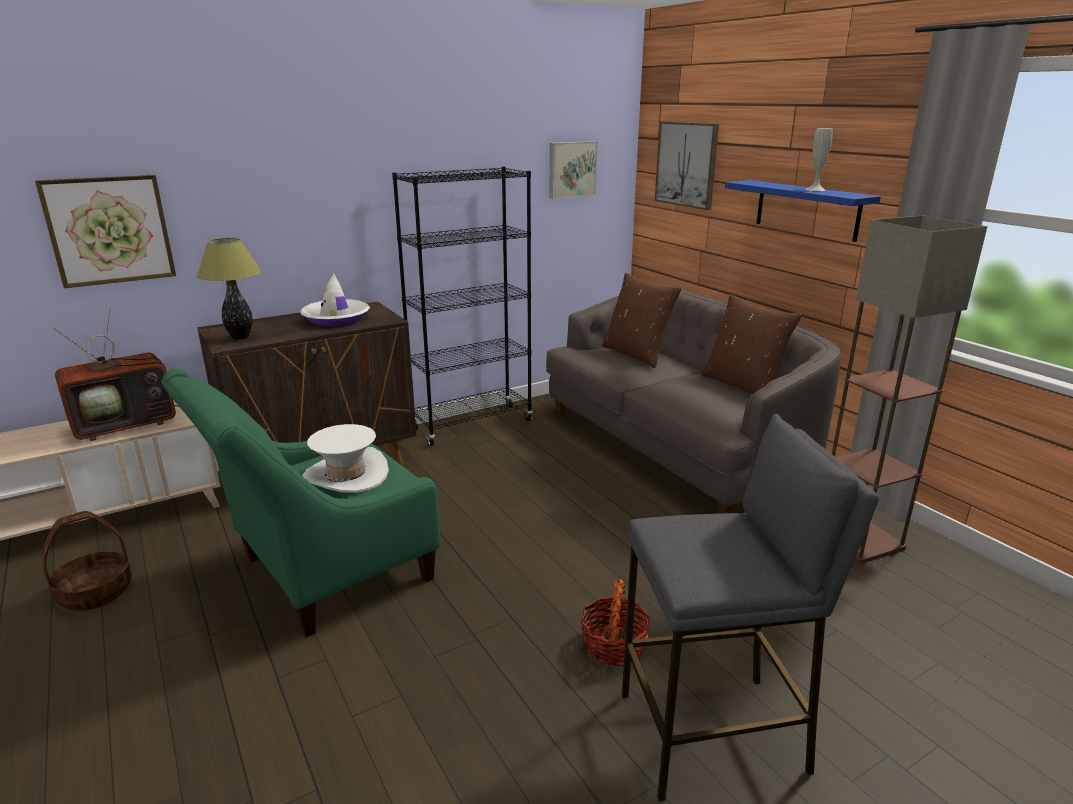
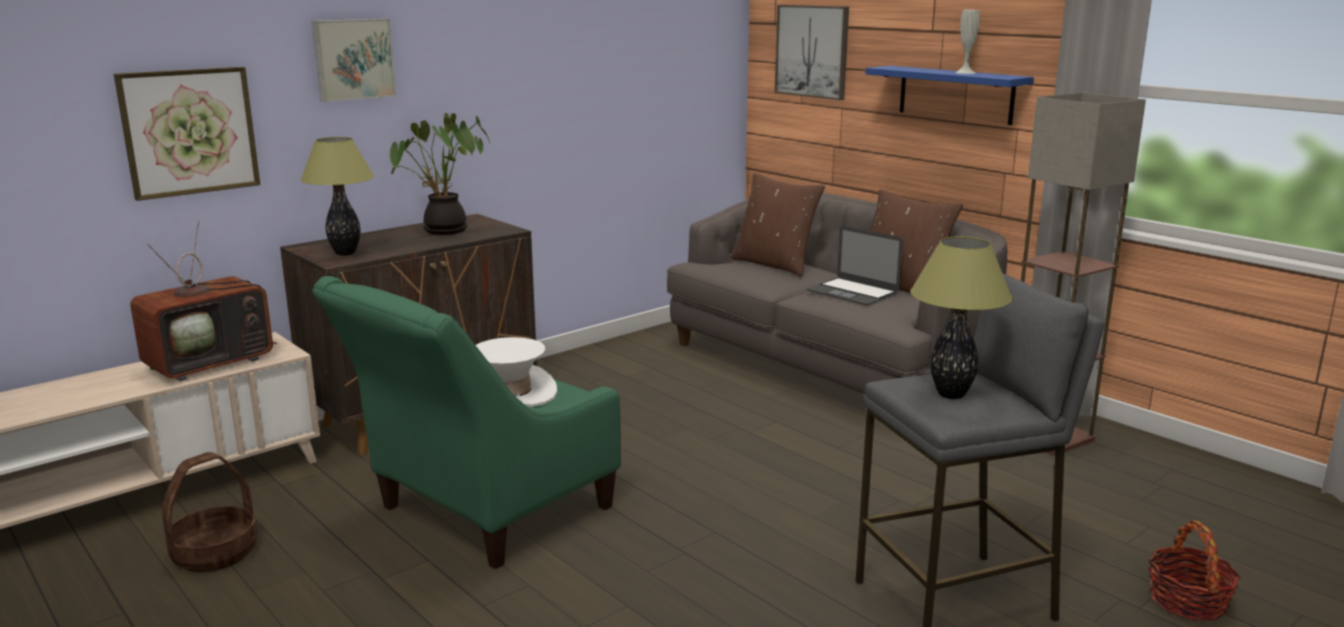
camera: 10 degrees left, 5 degrees down
white hat [300,274,370,326] -> potted plant [390,113,490,235]
black bookcase [392,167,533,446] -> none
picture [549,141,598,199] -> picture moved to [312,19,396,102]
basket [580,579,651,666] -> basket moved to [1148,520,1241,621]
none -> laptop [806,226,903,305]
none -> table lamp [910,237,1012,399]

